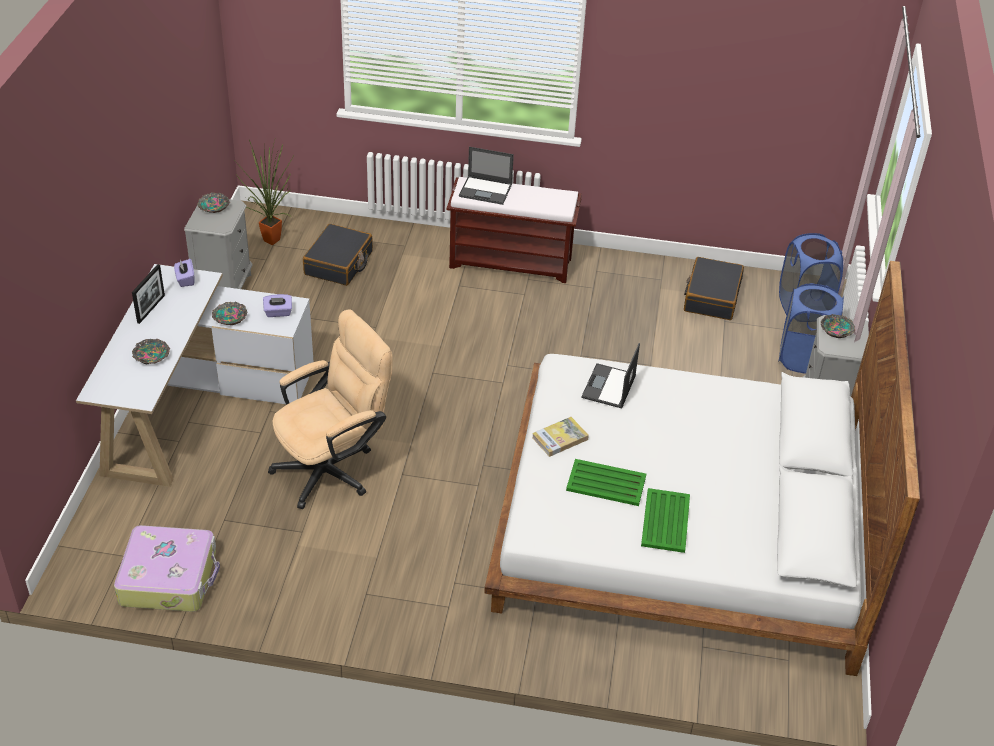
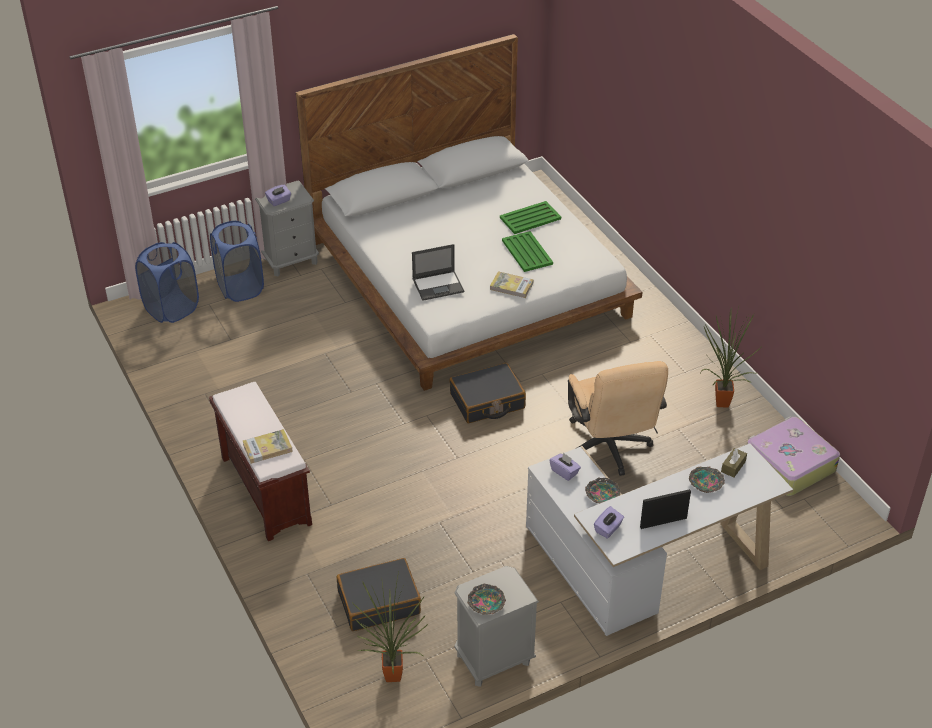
camera: 125 degrees left, 0 degrees up
beige office chair [268,309,392,509] -> beige office chair turned 120 degrees counterclockwise [568,361,668,476]
laptop [459,147,514,205] -> book [243,429,293,464]
black suitcase [684,257,744,320] -> black suitcase moved to [449,363,526,423]
bowl [821,314,855,338] -> purple tissue box [265,185,291,206]
none -> potted plant [700,307,762,408]
none -> brown tissue box [721,448,747,477]

